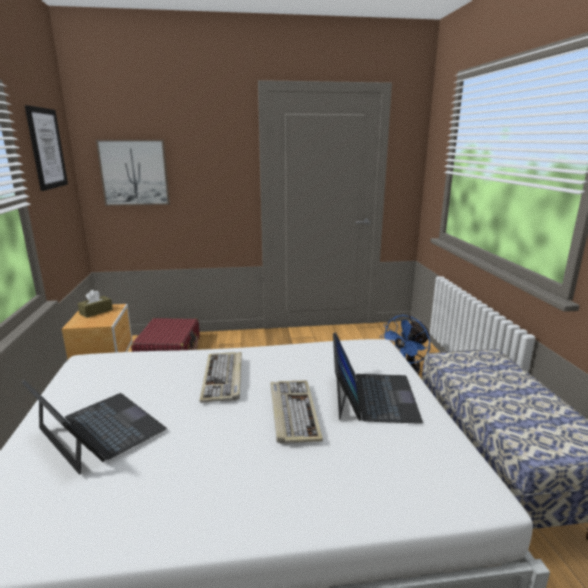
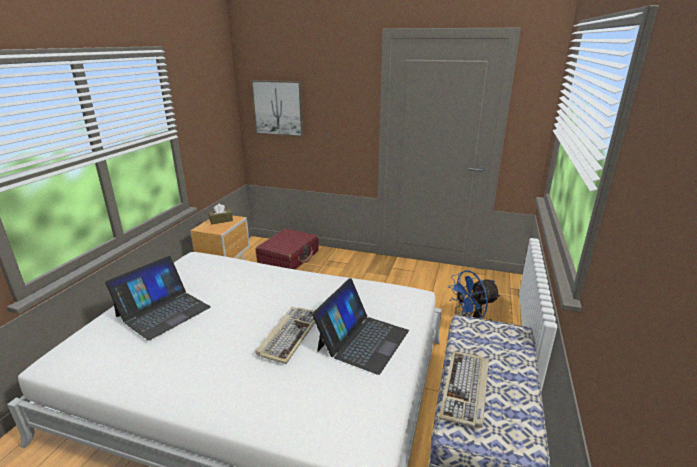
camera: 25 degrees right, 5 degrees up
laptop [21,380,167,475] -> laptop turned 60 degrees clockwise [105,256,211,341]
picture [25,105,68,191] -> none
keyboard [200,352,242,403] -> keyboard moved to [439,351,489,428]

